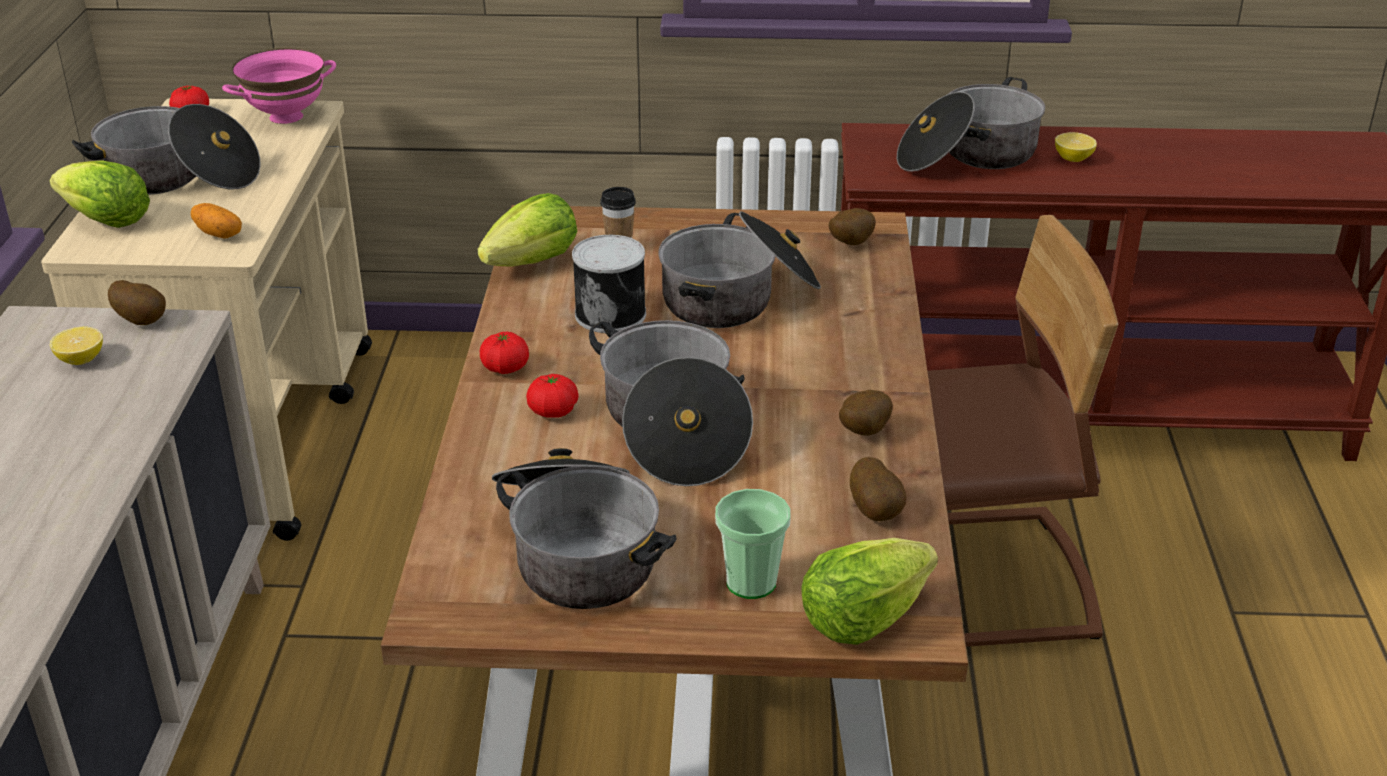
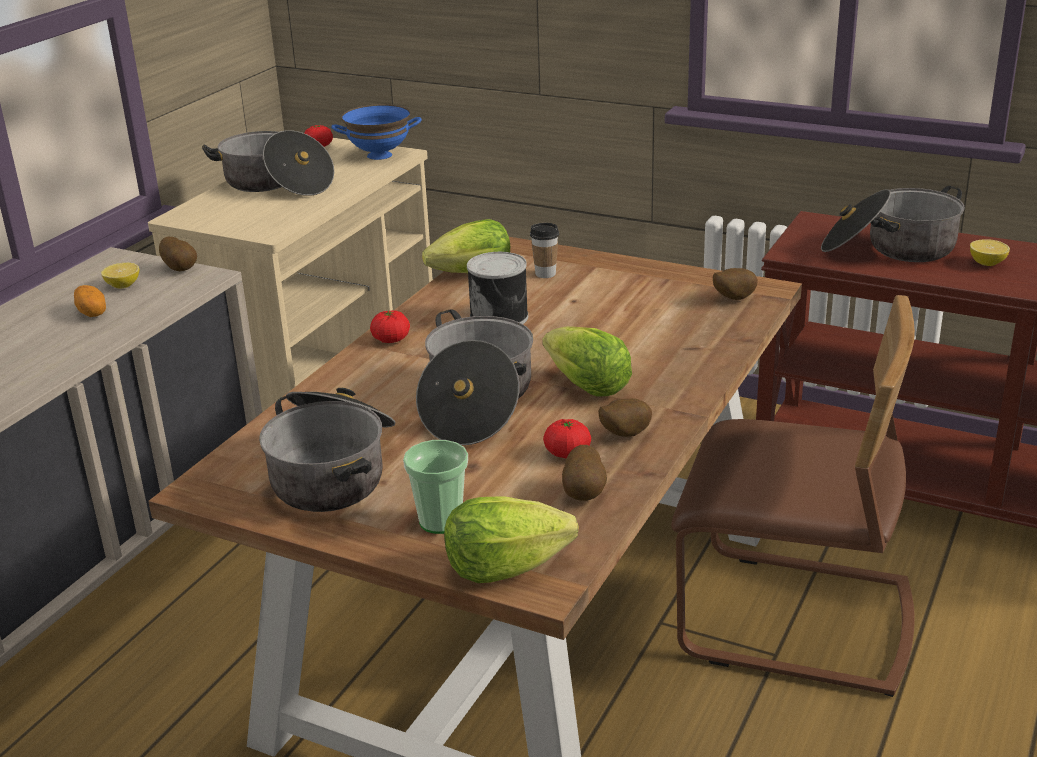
camera: 25 degrees right, 5 degrees down
lettuce [50,160,150,228] -> lettuce moved to [543,326,632,397]
potato [191,203,242,239] -> potato moved to [74,285,106,317]
pink bowl [222,48,336,124] -> blue bowl [331,104,422,160]
tomato [526,374,578,418] -> tomato moved to [543,419,591,458]
cooking pot [658,211,821,328] -> none

